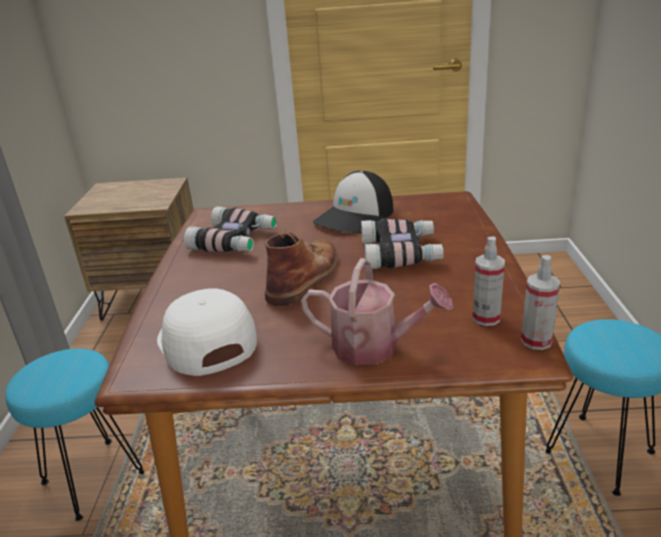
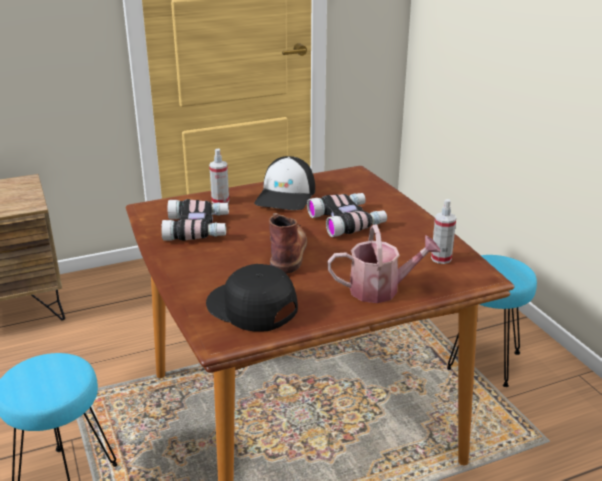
camera: 25 degrees left, 0 degrees up
white cap [157,288,257,376] -> black cap [206,264,298,332]
spray bottle [521,255,560,350] -> spray bottle moved to [209,148,229,204]

